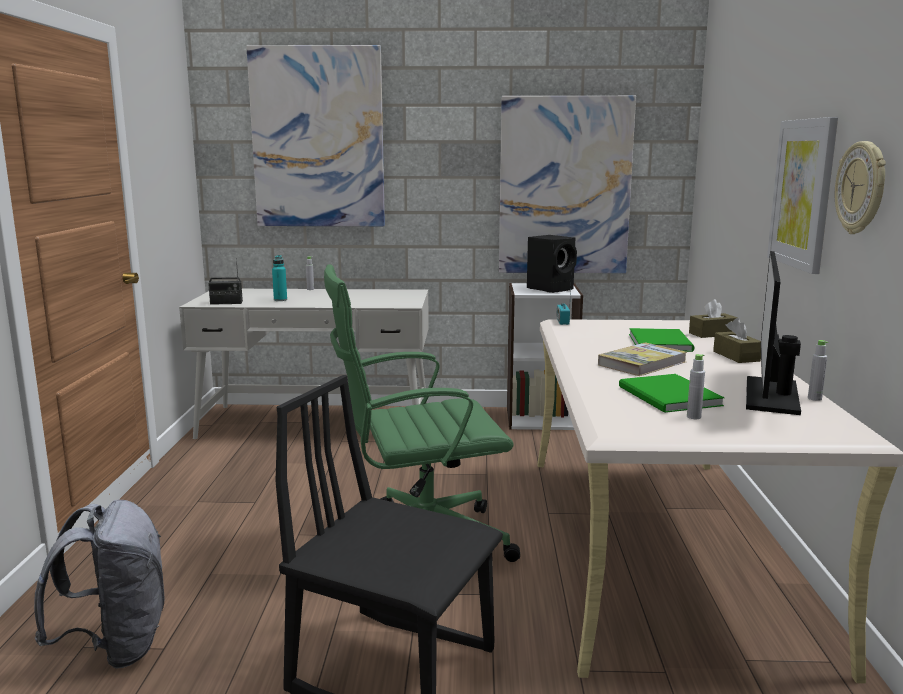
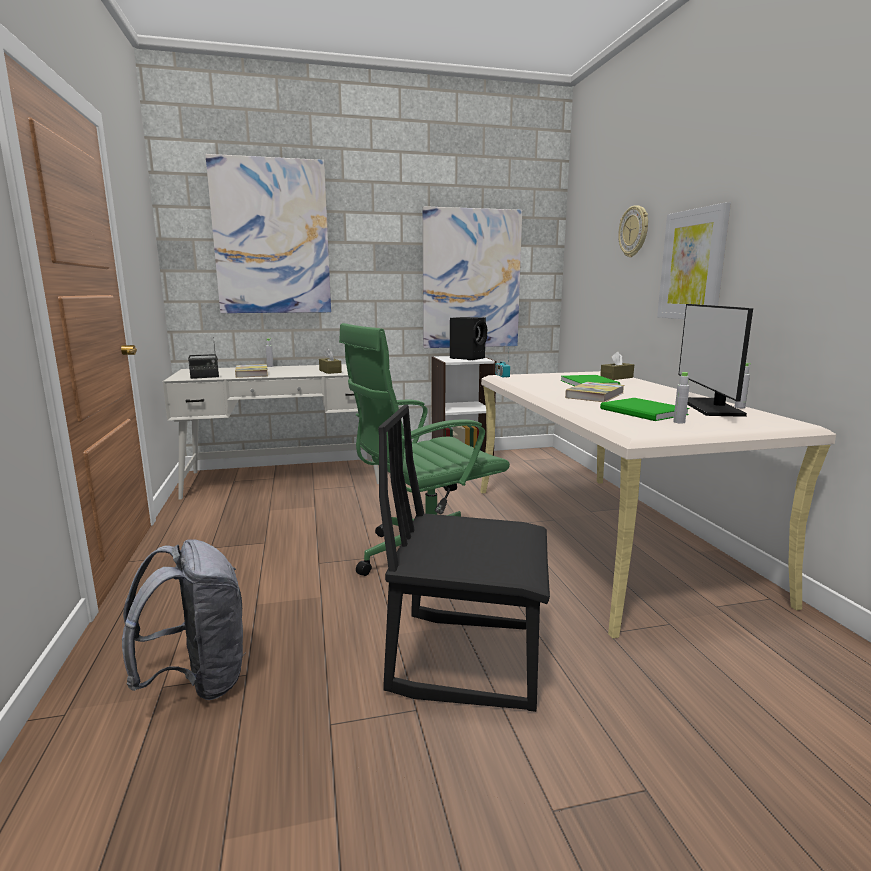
camera: 15 degrees left, 0 degrees up
turquoise bottle [272,255,287,301] -> book [235,364,268,378]
brown tissue box [713,318,761,363] -> brown tissue box moved to [319,348,342,374]
wall clock [835,141,886,234] -> wall clock moved to [618,205,648,257]

